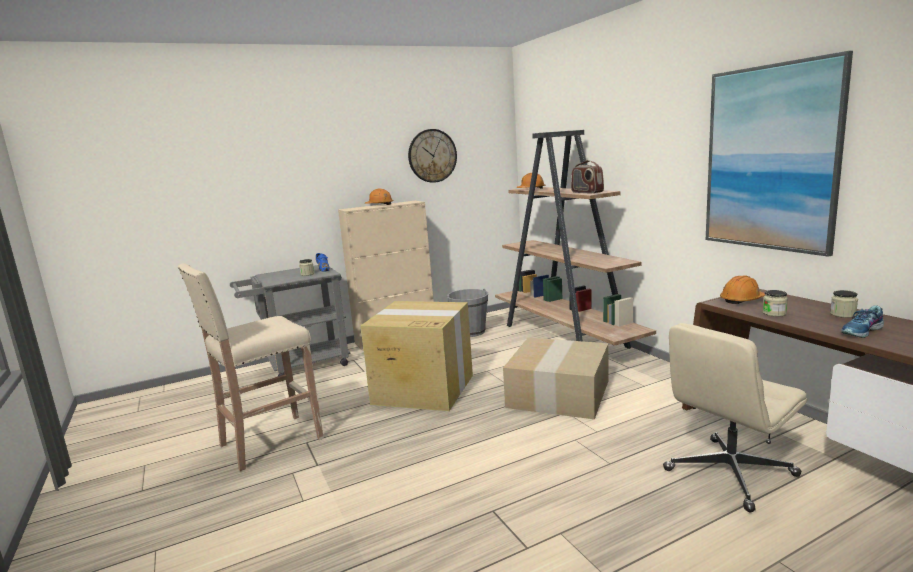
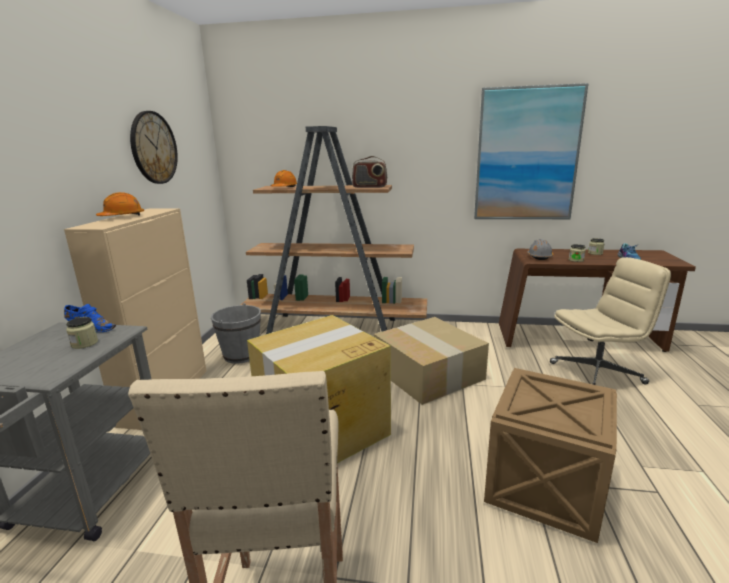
camera: 55 degrees left, 5 degrees up
beige office chair [663,323,807,512] -> beige office chair turned 105 degrees counterclockwise [550,257,671,385]
orange hard hat [720,275,765,304] -> grey hard hat [527,239,553,260]
none -> crate [484,368,617,543]

